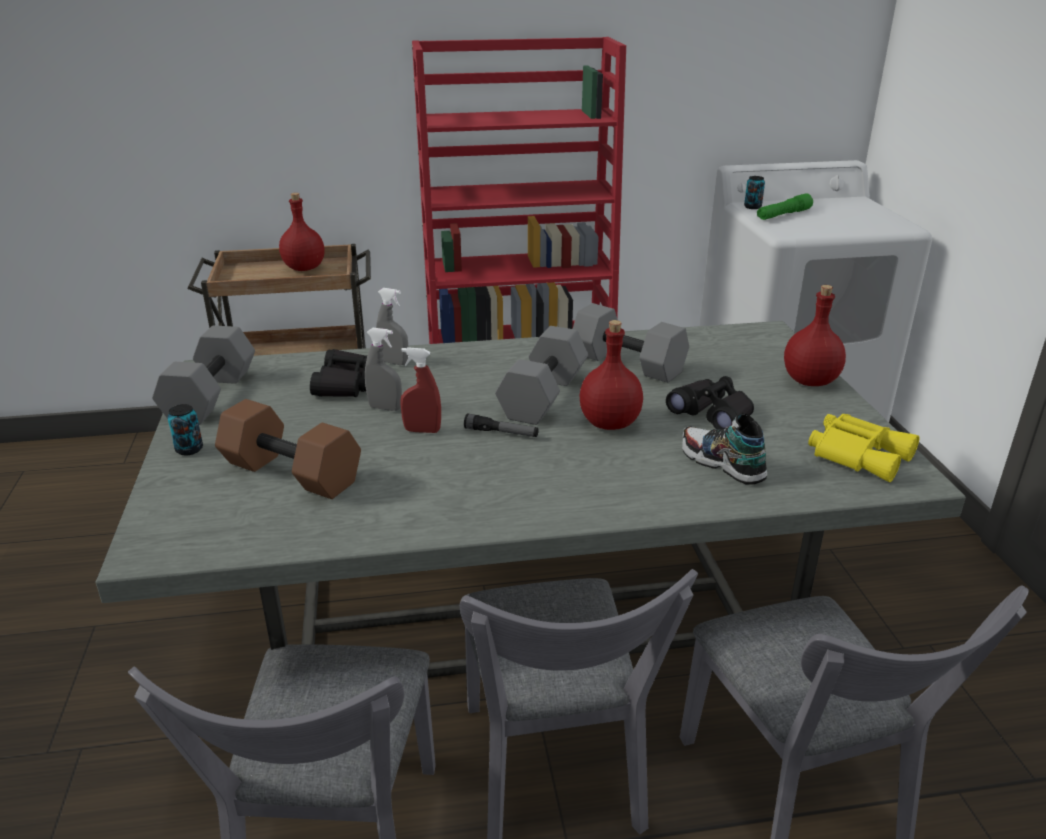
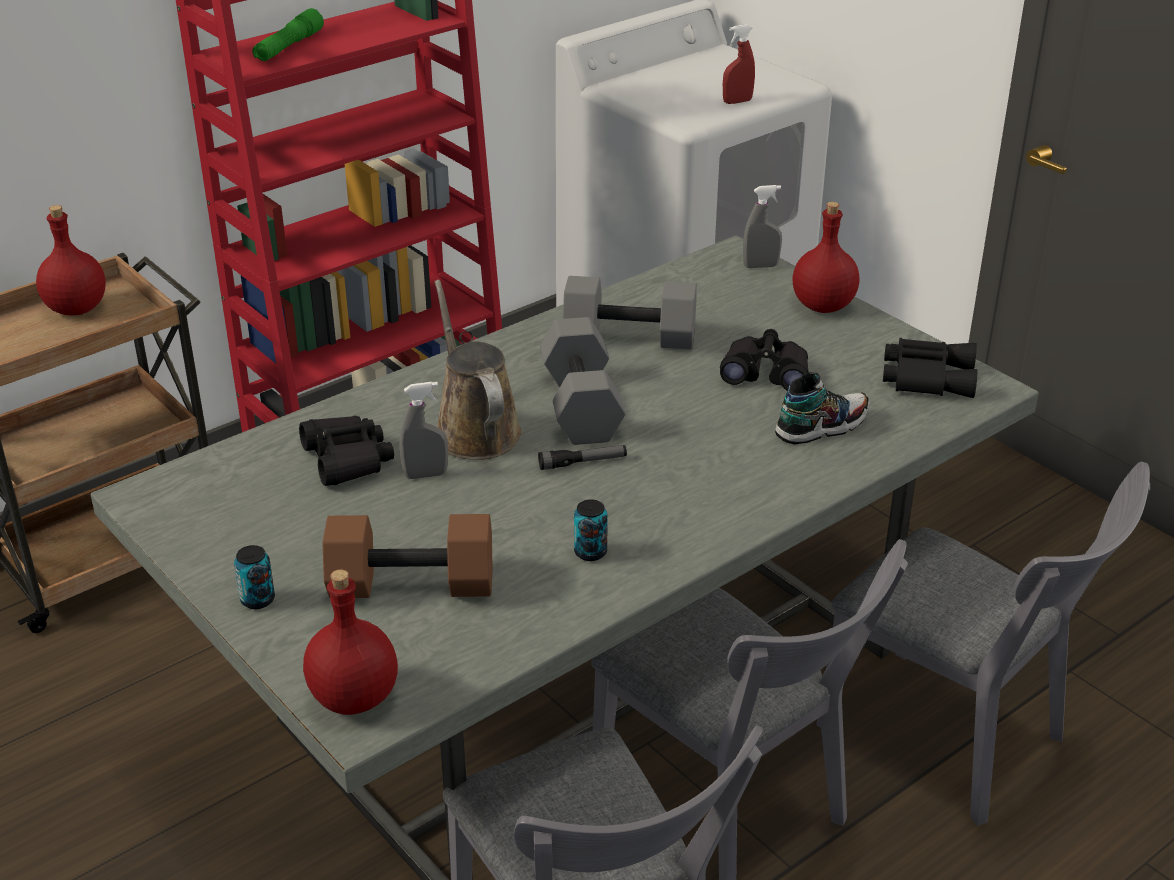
camera: 30 degrees left, 5 degrees up
grey dumbbell [152,325,255,425] -> none
grey spray bottle [376,288,408,365] -> grey spray bottle moved to [743,185,782,268]
red spray bottle [400,347,441,433] -> red spray bottle moved to [723,24,755,104]
red bottle [579,320,643,430] -> red bottle moved to [303,569,398,715]
shoe [682,413,767,484] -> shoe turned 135 degrees clockwise [775,372,870,444]
can [744,176,765,209] -> can moved to [574,499,608,561]
green flashlight [757,193,813,220] -> green flashlight moved to [252,8,324,61]
yellow binoculars [808,414,919,482] -> black binoculars [883,338,977,398]
none -> brown watering can [434,280,521,460]

